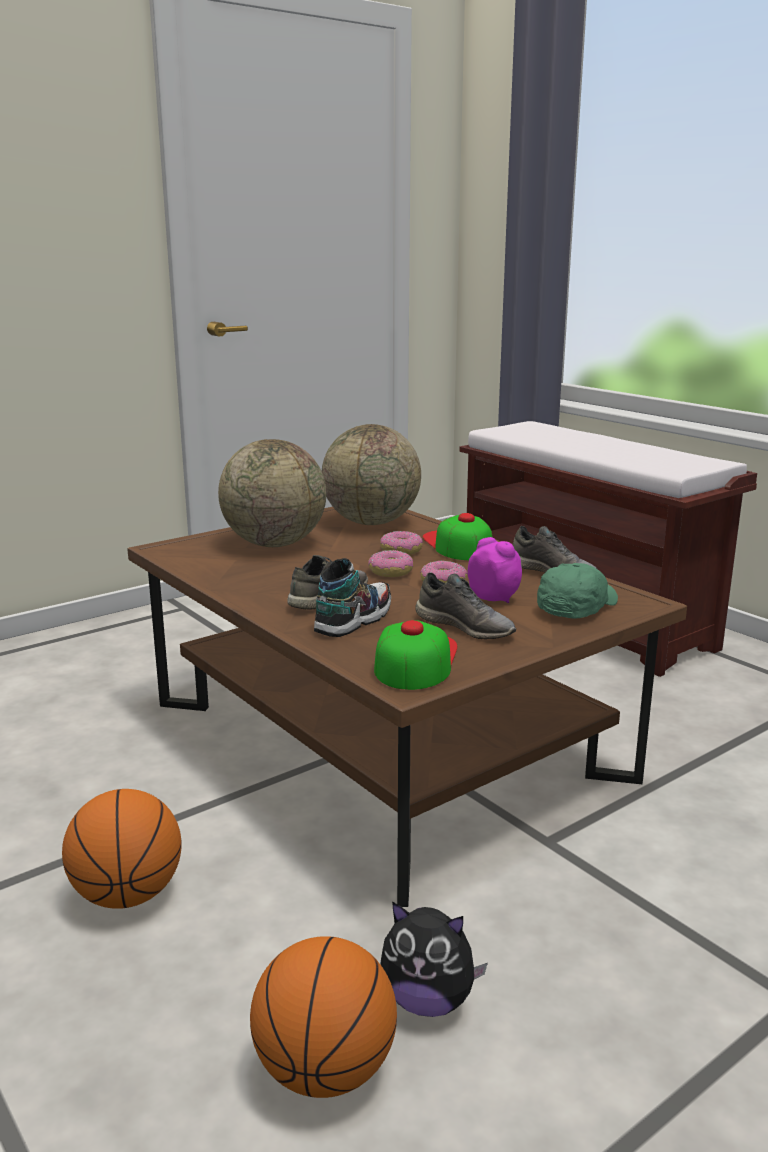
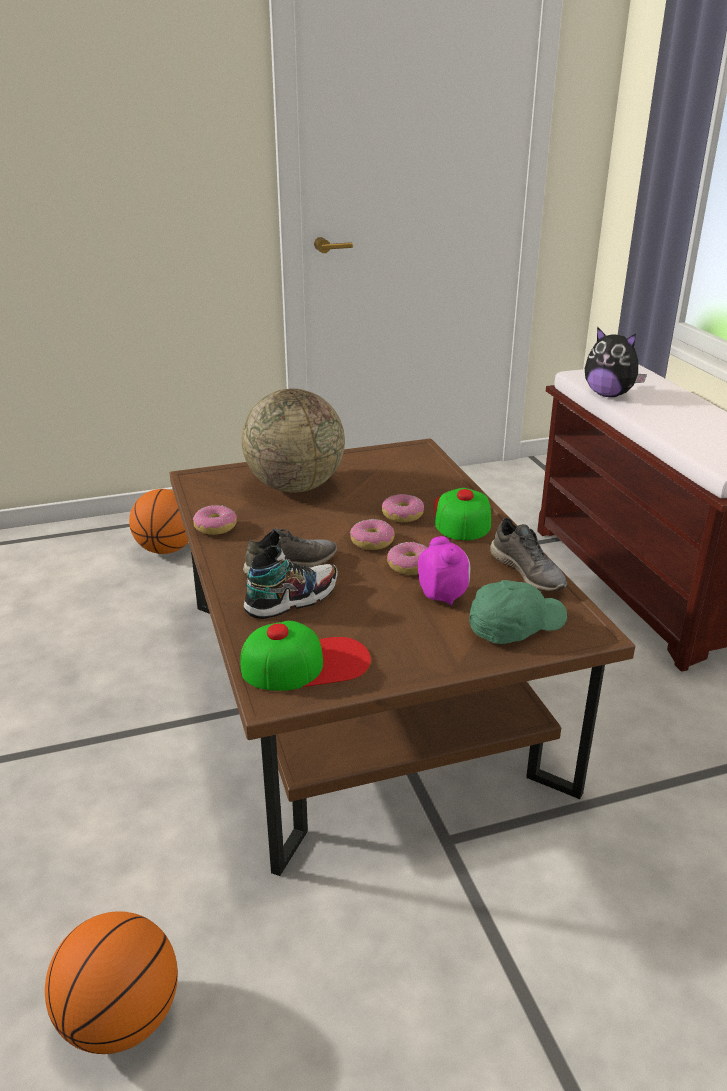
camera: 20 degrees right, 10 degrees up
basketball [62,789,182,909] -> basketball moved to [129,489,188,554]
globe [322,424,421,525] -> none
cap [374,620,457,690] -> cap turned 45 degrees clockwise [241,620,371,691]
plush toy [380,901,488,1017] -> plush toy moved to [585,327,647,397]
grey shoe [415,572,516,639] -> none
none -> donut [193,505,237,535]

